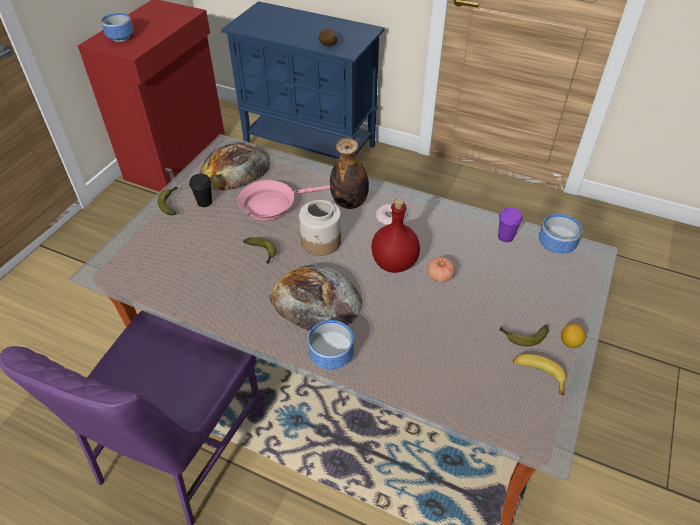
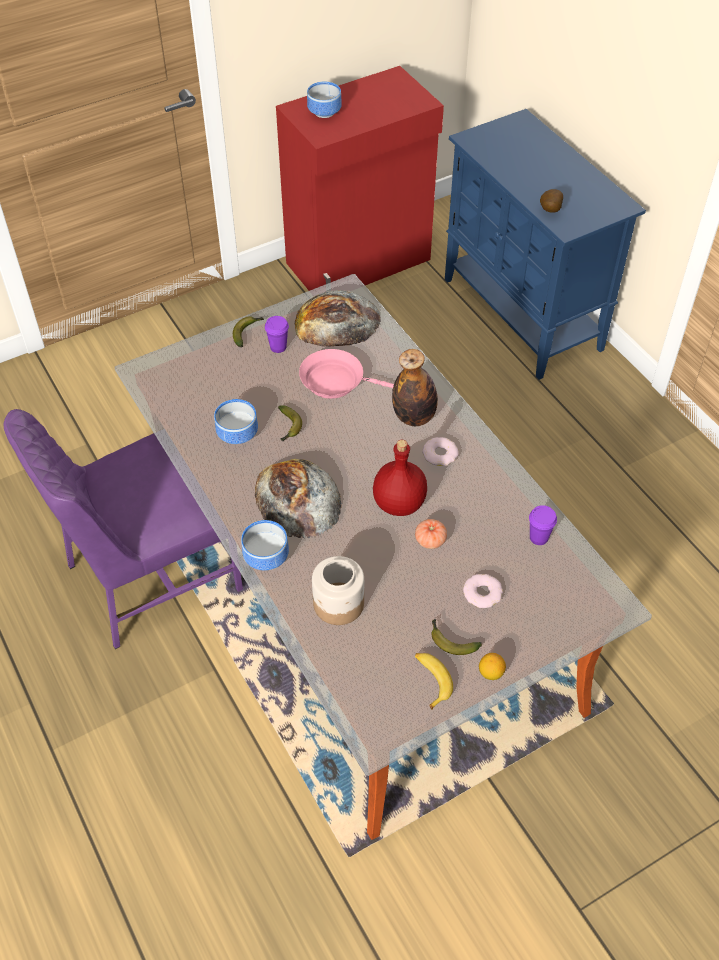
camera: 35 degrees right, 5 degrees up
black cup [189,174,212,207] -> purple cup [265,316,289,353]
jar [299,200,341,256] -> jar moved to [312,556,364,625]
bowl [539,214,582,254] -> bowl moved to [214,399,258,444]
none -> donut [463,574,503,608]

